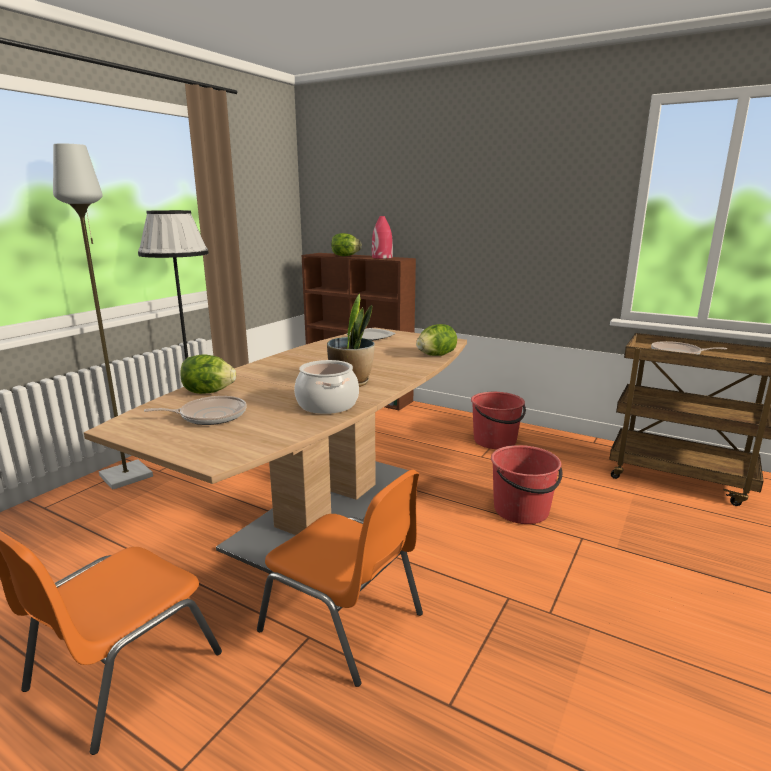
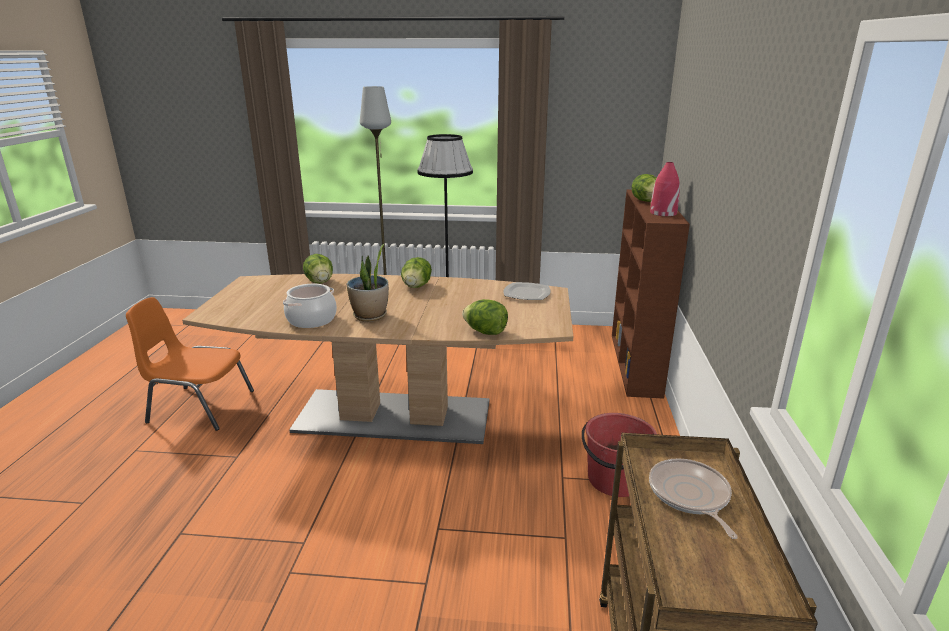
camera: 65 degrees right, 5 degrees up
frying pan [144,396,247,425] -> none
orange chair [257,470,423,687] -> none
red bucket [491,445,562,524] -> none
none -> lettuce [401,257,432,288]

